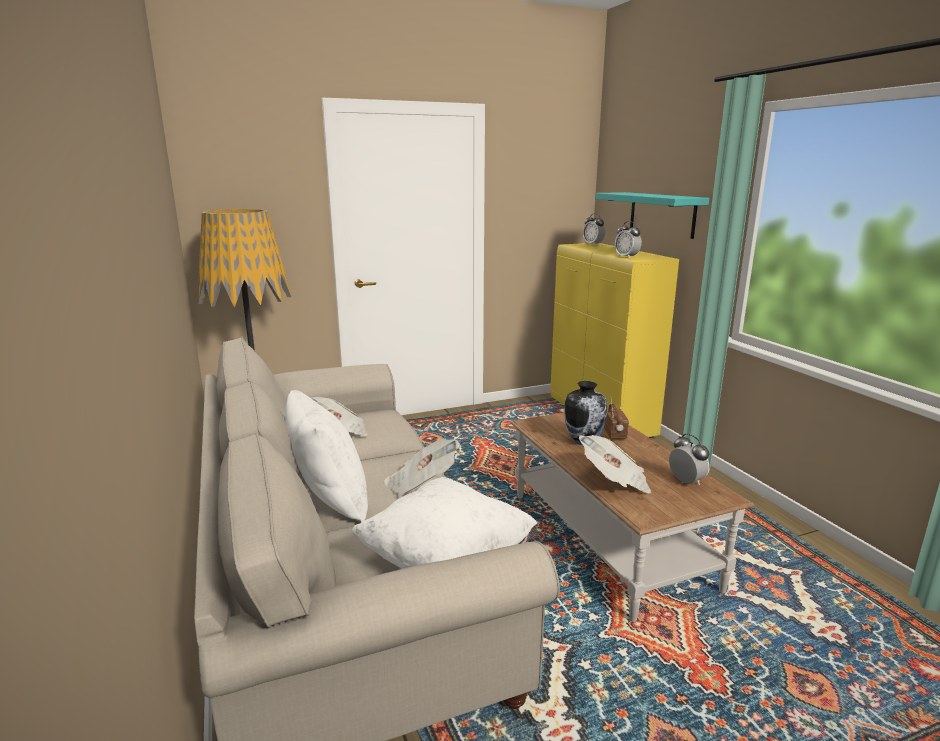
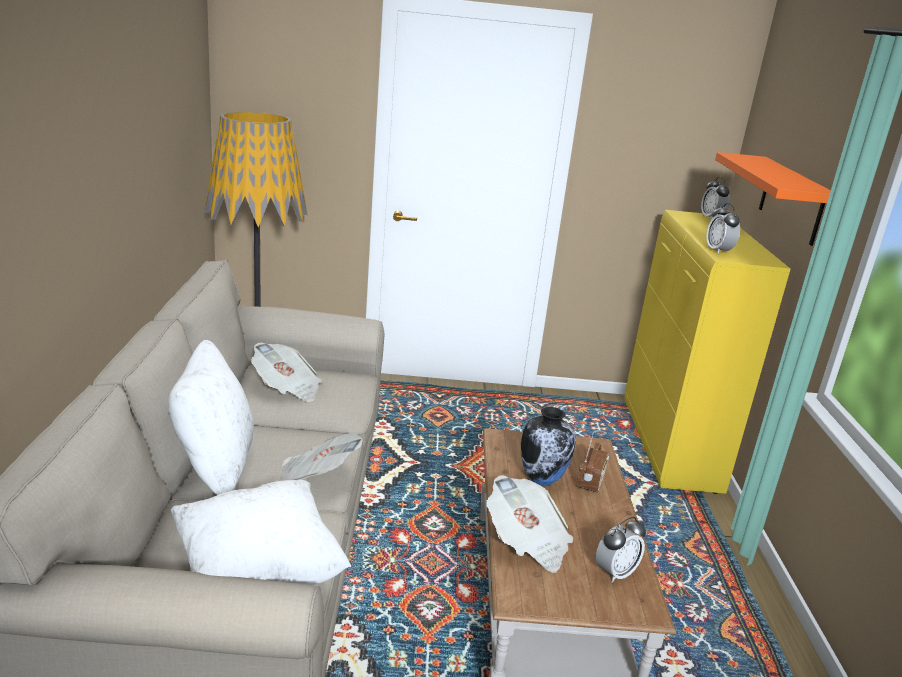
camera: 20 degrees right, 5 degrees up
turquoise shelf [595,192,709,239] -> orange shelf [715,152,831,246]
alarm clock [669,434,709,485] -> alarm clock turned 60 degrees clockwise [596,517,646,583]

